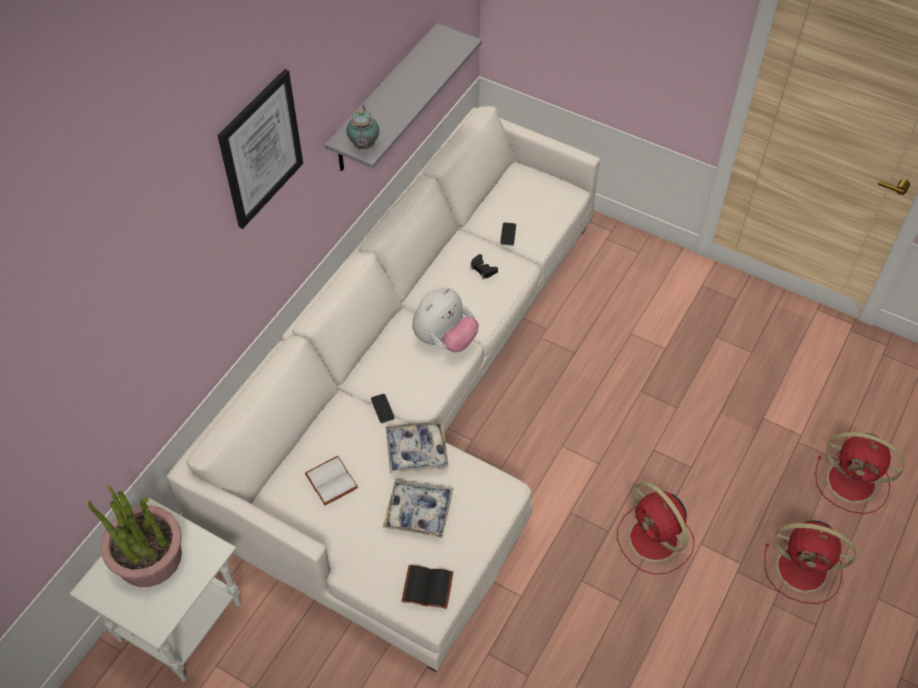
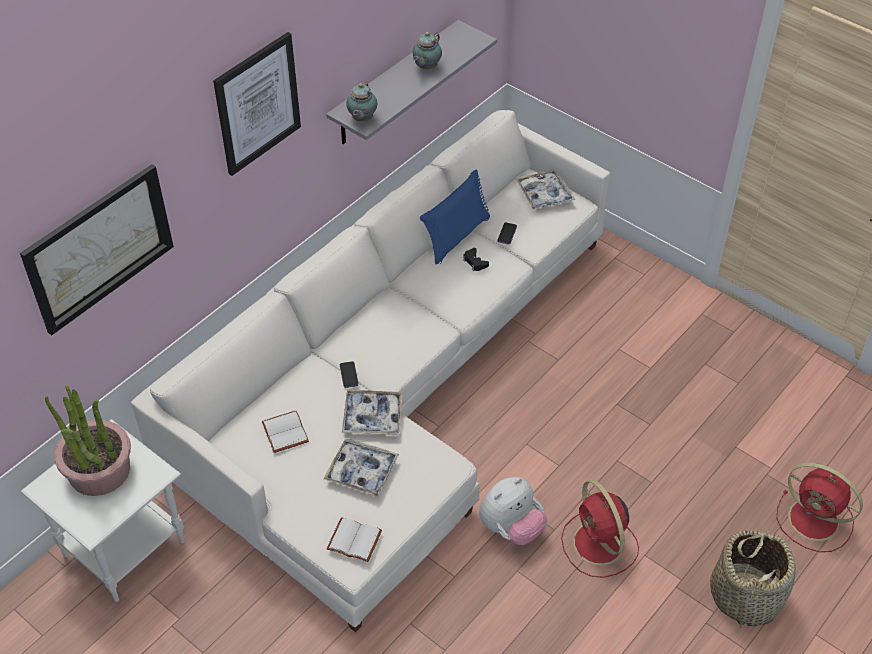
camera: 10 degrees right, 5 degrees down
black book [401,565,453,609] -> white book [327,517,382,562]
plush toy [412,288,479,352] -> plush toy moved to [479,477,547,545]
red fan [764,520,856,604] -> basket [710,529,795,628]
none -> picture [20,164,174,336]
none -> teapot [413,31,442,69]
none -> blue pillow [420,170,490,264]
none -> tray [515,170,575,210]

